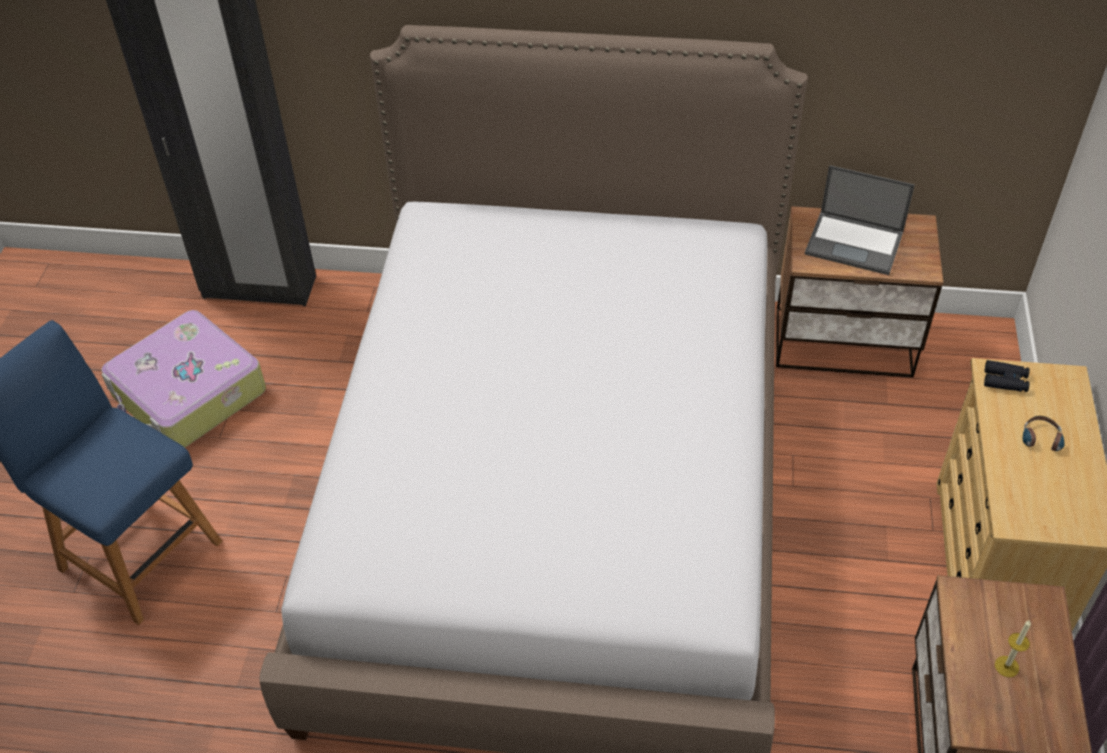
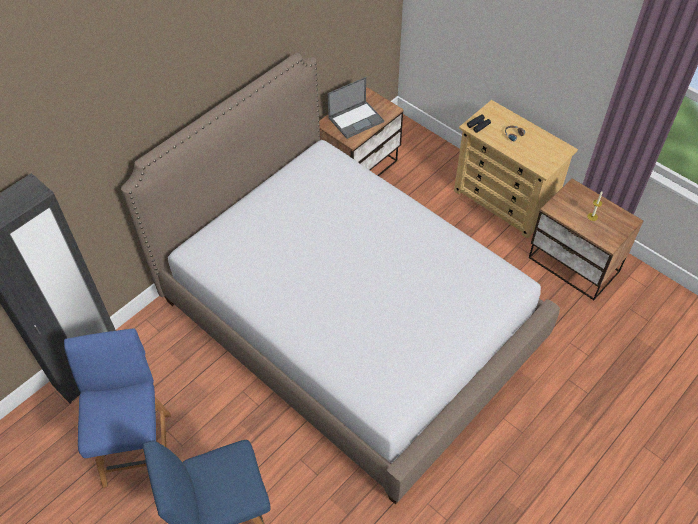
camera: 55 degrees left, 5 degrees up
suitcase [101,310,266,447] -> blue chair [64,328,171,488]

